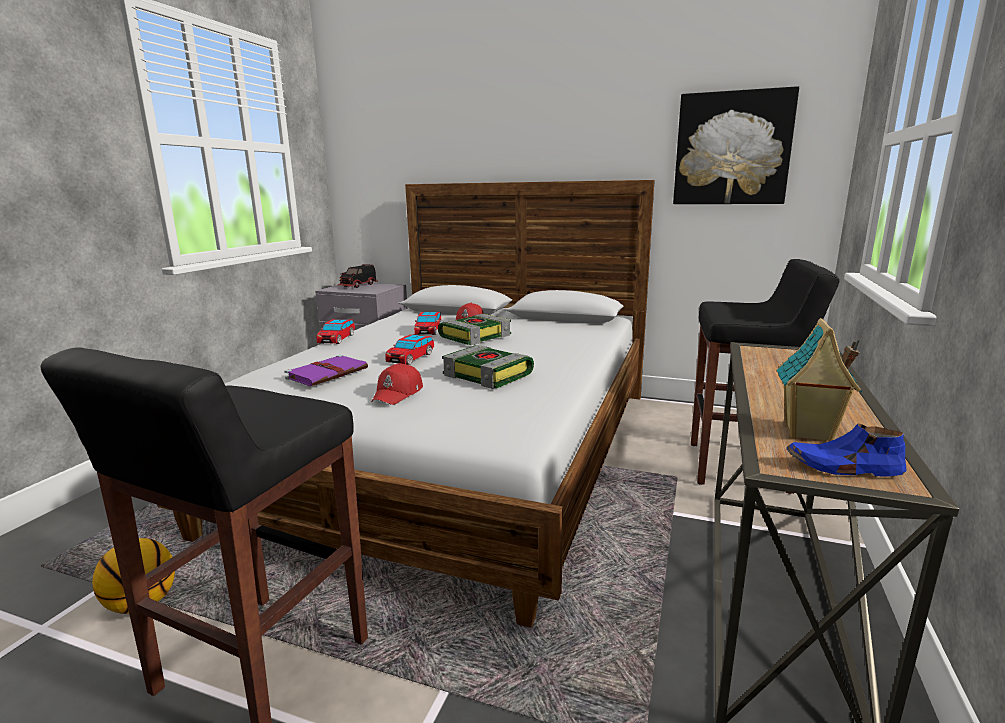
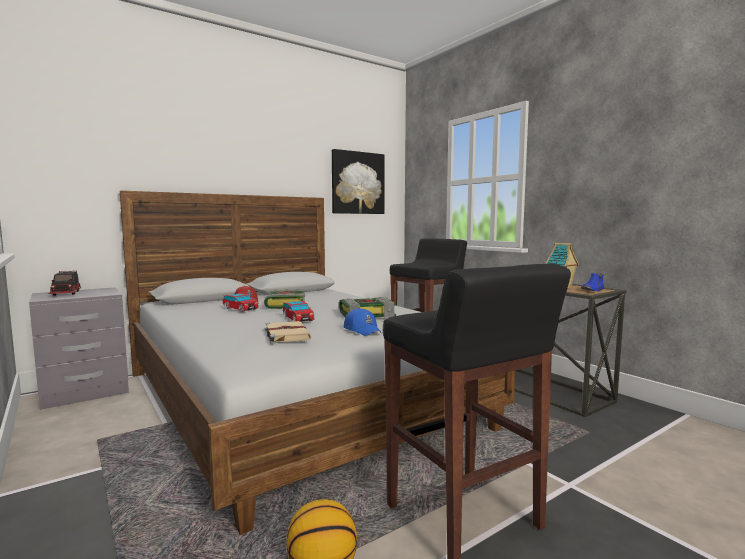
camera: 55 degrees left, 10 degrees down
purple book [285,355,368,386] -> beige book [265,321,312,344]
toy car [317,319,355,344] -> none
red cap [372,363,423,405] -> blue cap [344,308,381,336]

